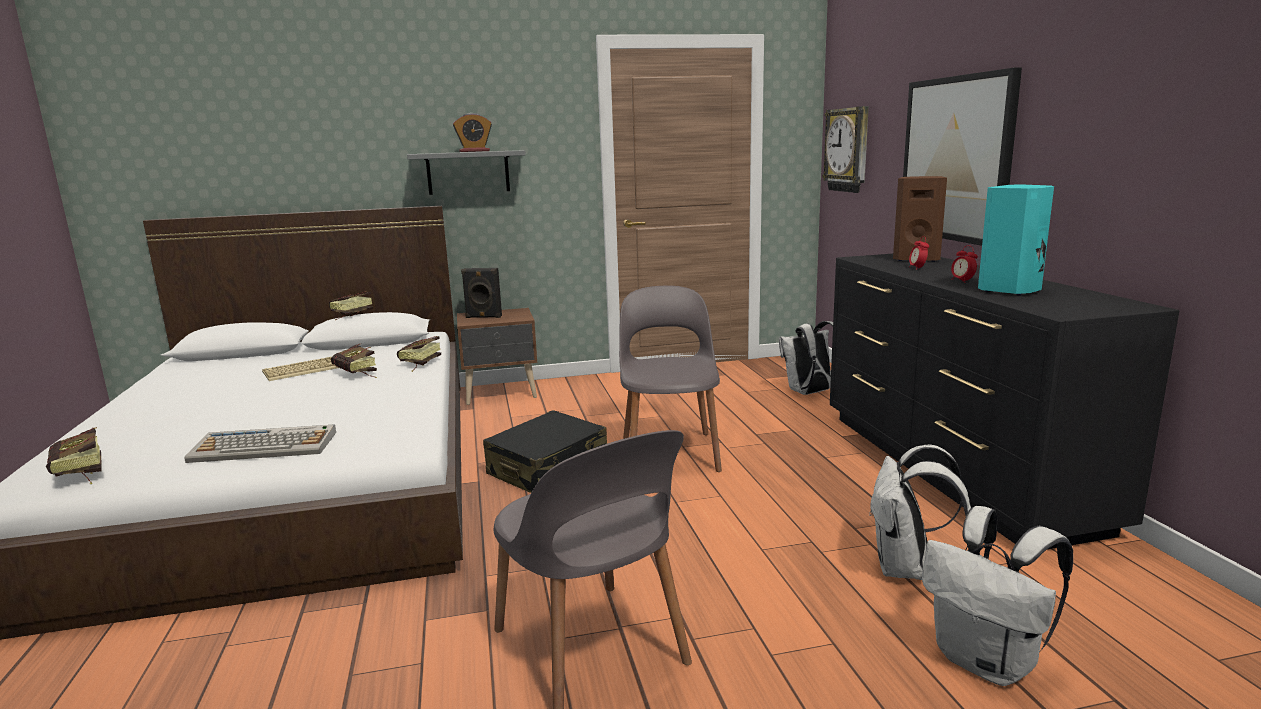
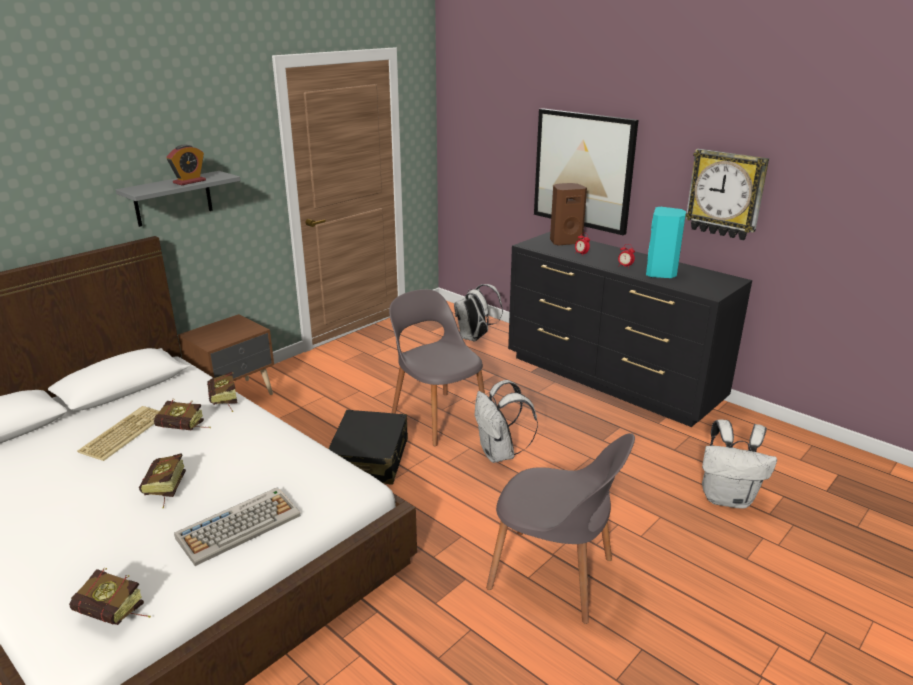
camera: 35 degrees left, 10 degrees up
book [329,291,373,320] -> book moved to [139,453,186,509]
black speaker [461,268,502,318] -> none
wall clock [822,106,869,193] -> wall clock moved to [685,149,769,240]
white backpack [869,445,971,580] -> white backpack moved to [475,380,538,463]

